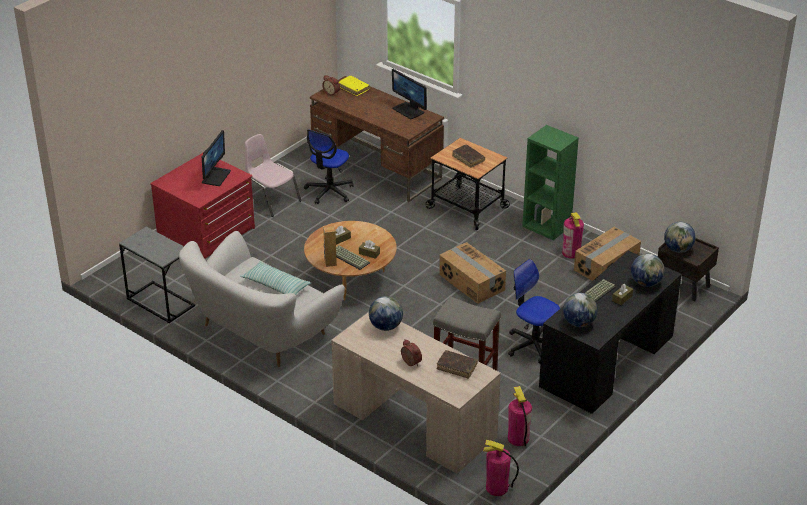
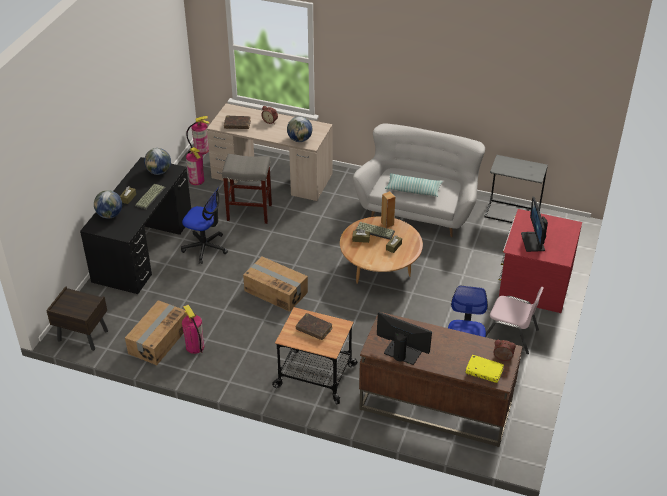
camera: 160 degrees right, 5 degrees up
green bookcase [522,125,579,240] -> none
globe [664,222,696,253] -> none

